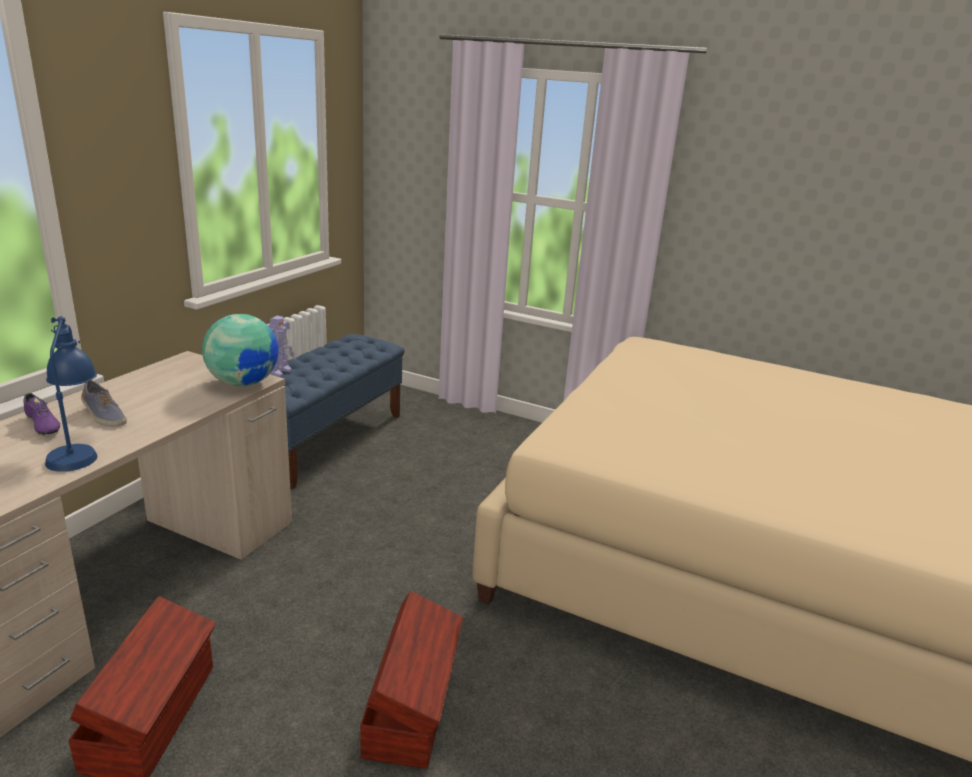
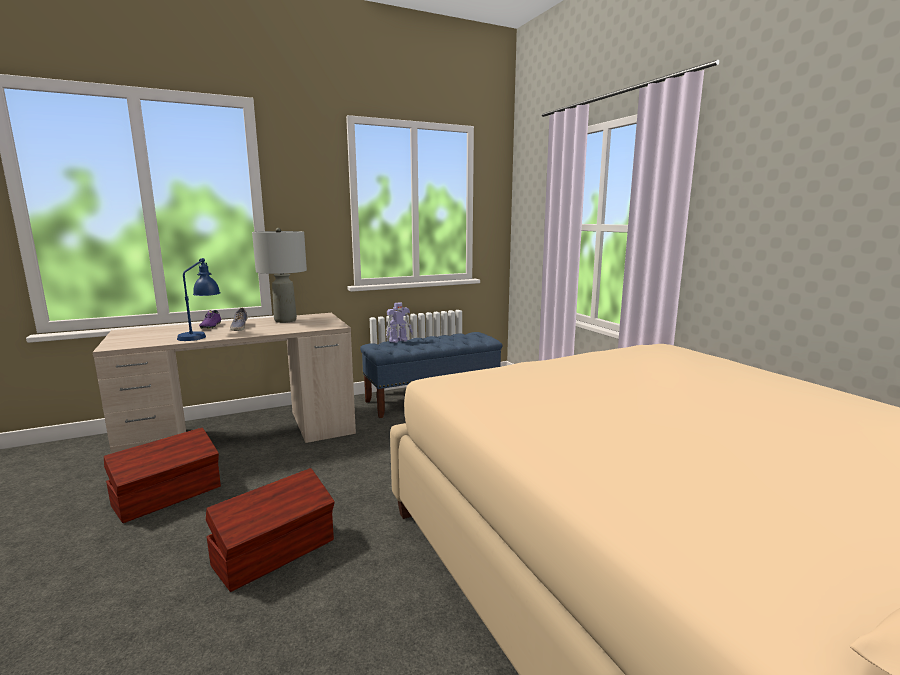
camera: 40 degrees right, 10 degrees down
globe [202,314,279,386] -> none
none -> grey table lamp [252,228,307,323]

